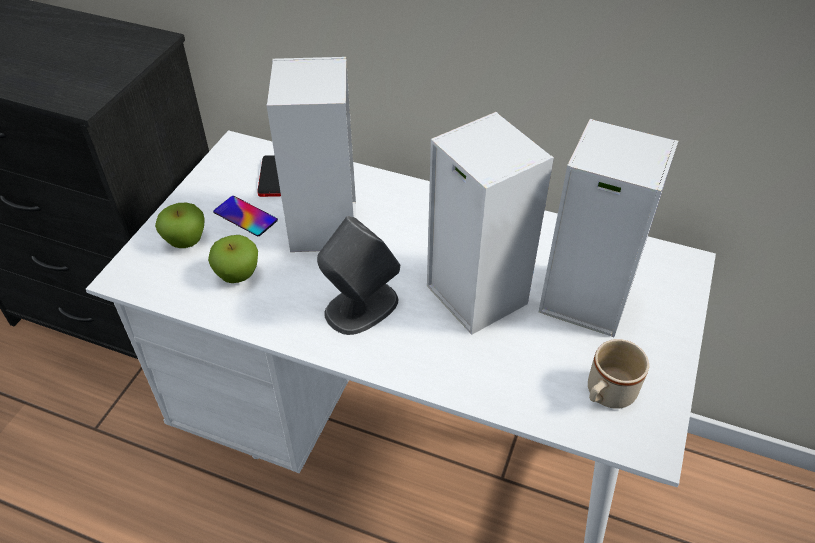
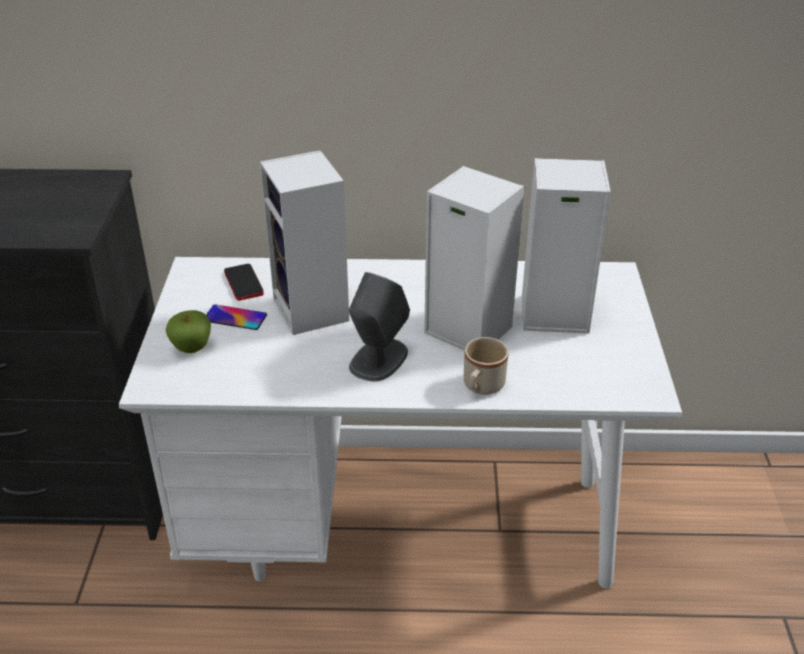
camera: 20 degrees left, 10 degrees down
apple [208,235,258,283] -> none
beige mug [588,339,649,409] -> beige mug moved to [464,337,509,395]

